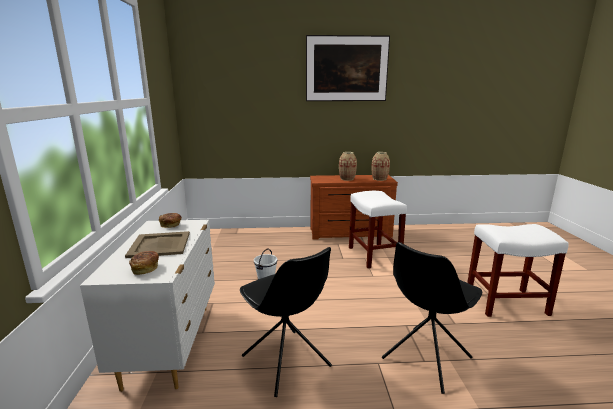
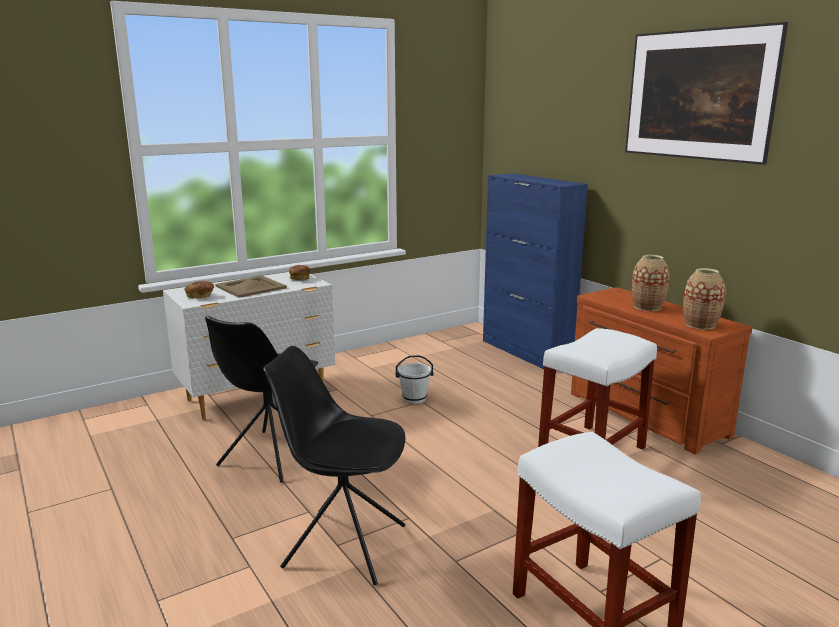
camera: 60 degrees right, 0 degrees up
none -> blue cabinet [483,173,588,369]

